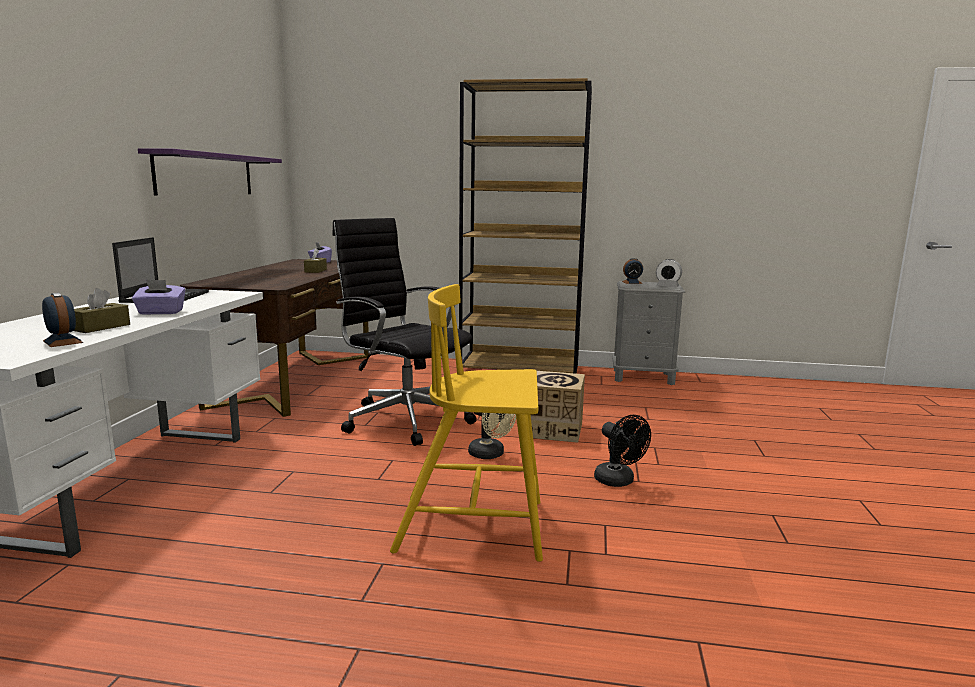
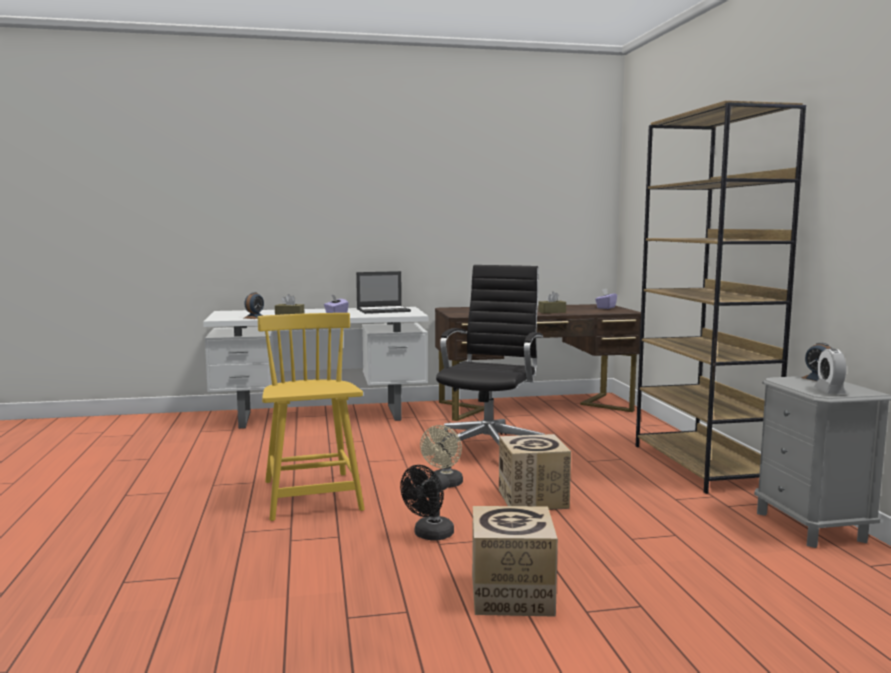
camera: 70 degrees right, 5 degrees down
purple shelf [138,148,282,196] -> none
none -> cardboard box [472,506,558,617]

